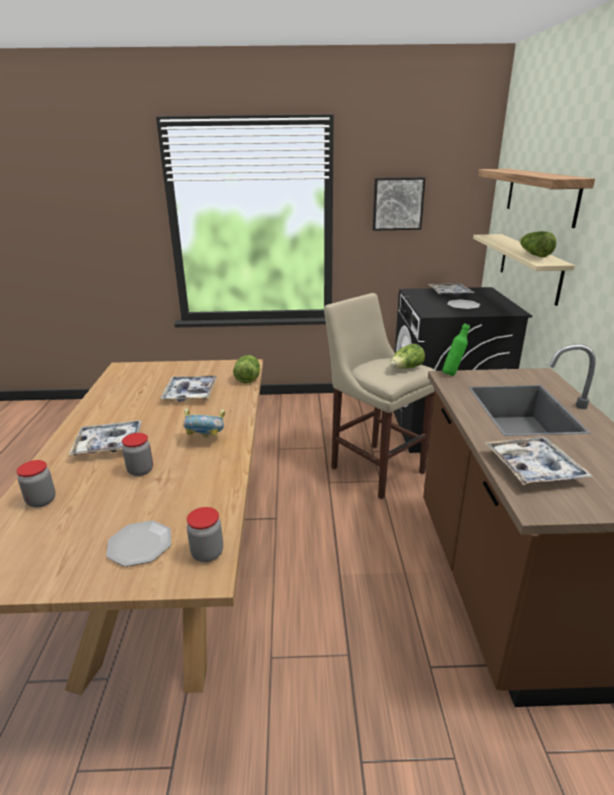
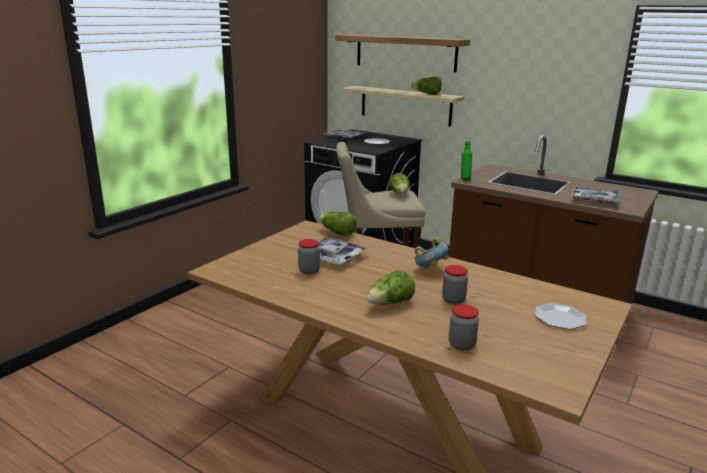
camera: 55 degrees left, 5 degrees down
tray [68,420,142,455] -> lettuce [366,270,415,305]
jar [187,507,223,562] -> jar moved to [298,239,320,274]
picture [373,177,426,231] -> none

